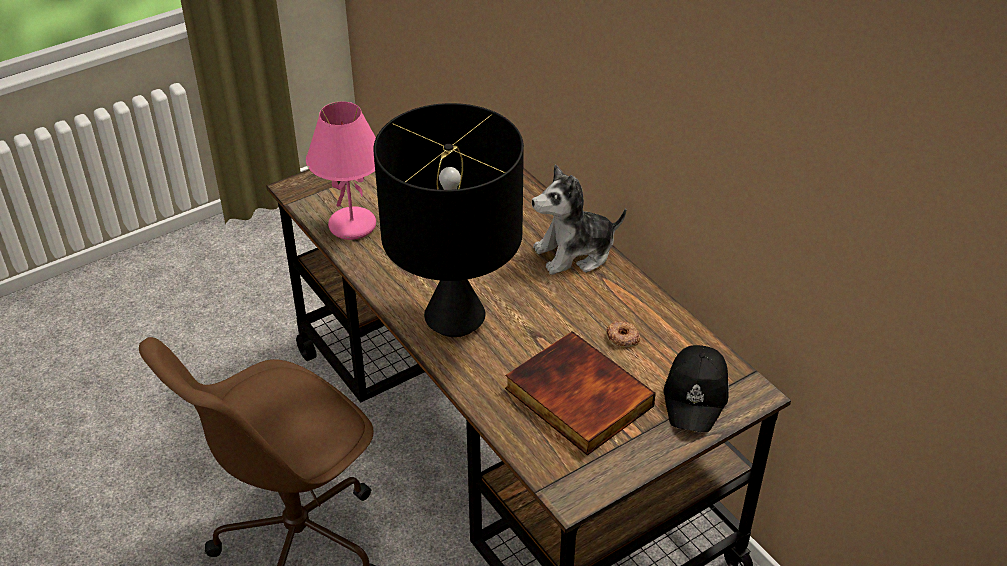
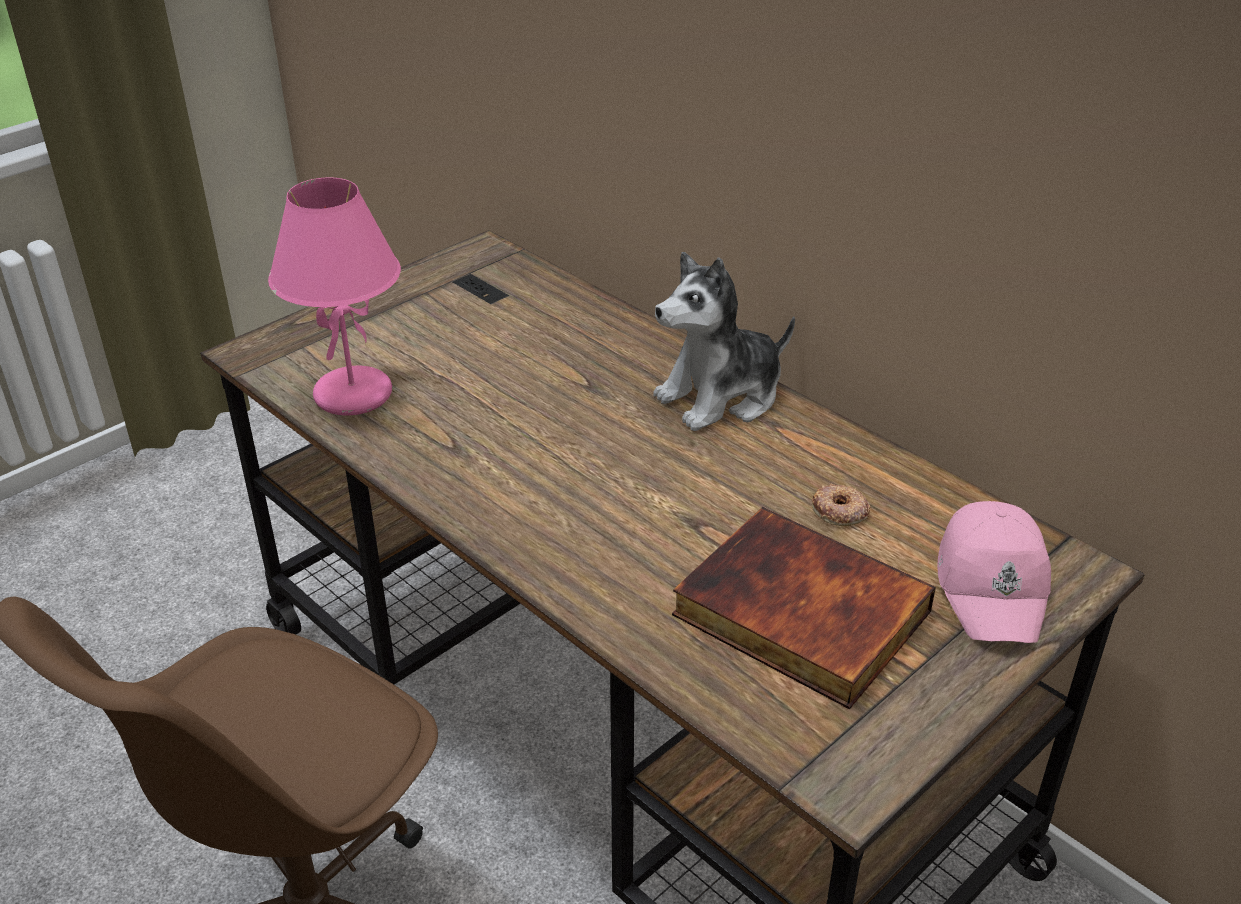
camera: 10 degrees left, 5 degrees down
black table lamp [373,103,524,337] -> none
black cap [664,345,729,432] -> pink cap [937,501,1051,643]

